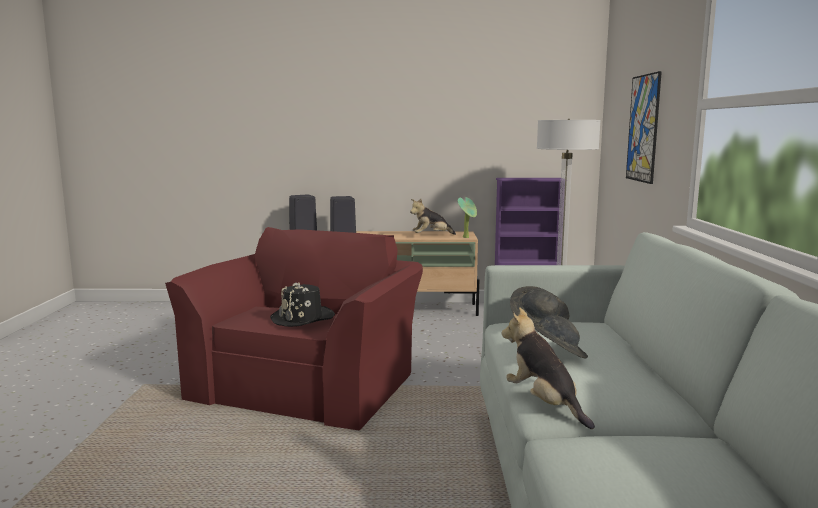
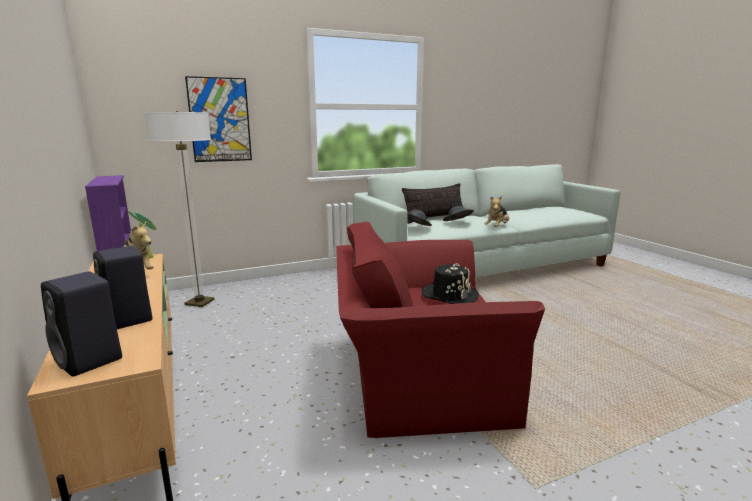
camera: 115 degrees left, 5 degrees up
none -> pillow [402,183,463,224]

